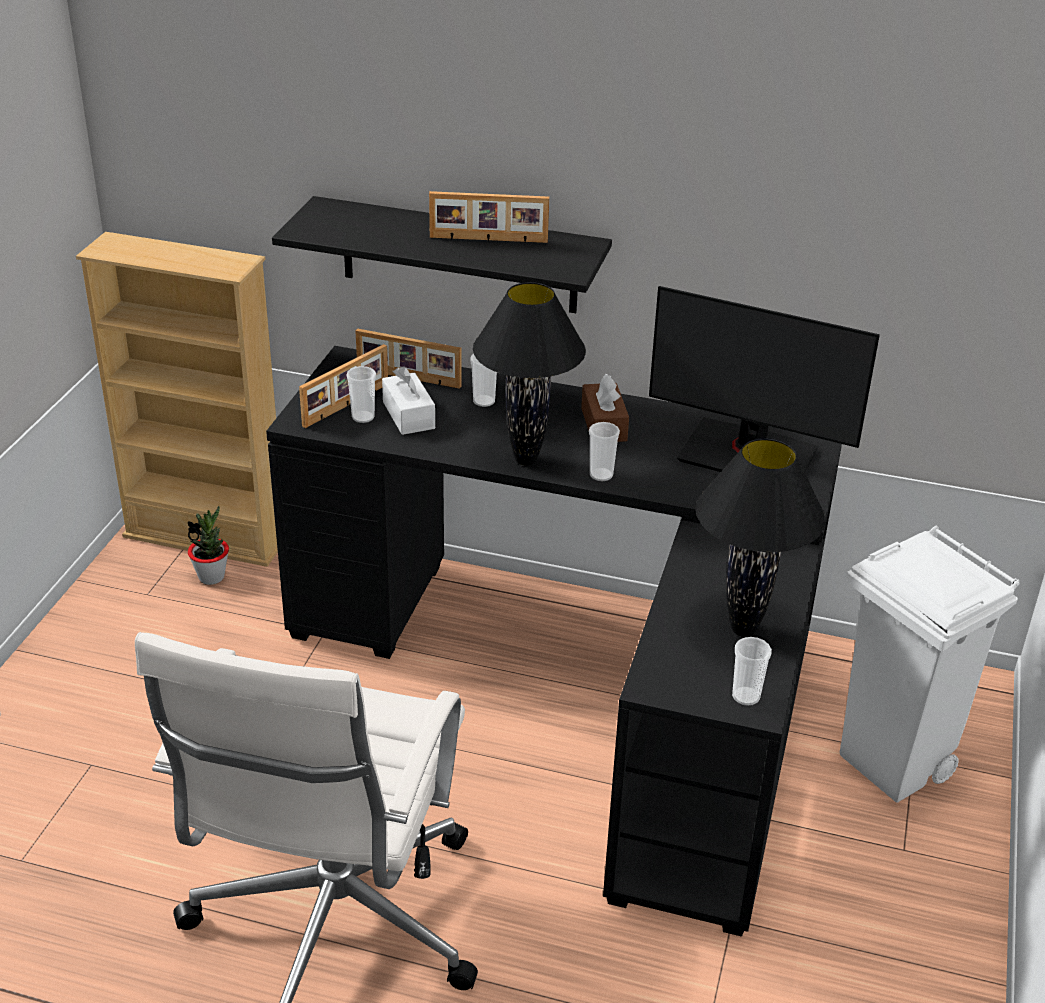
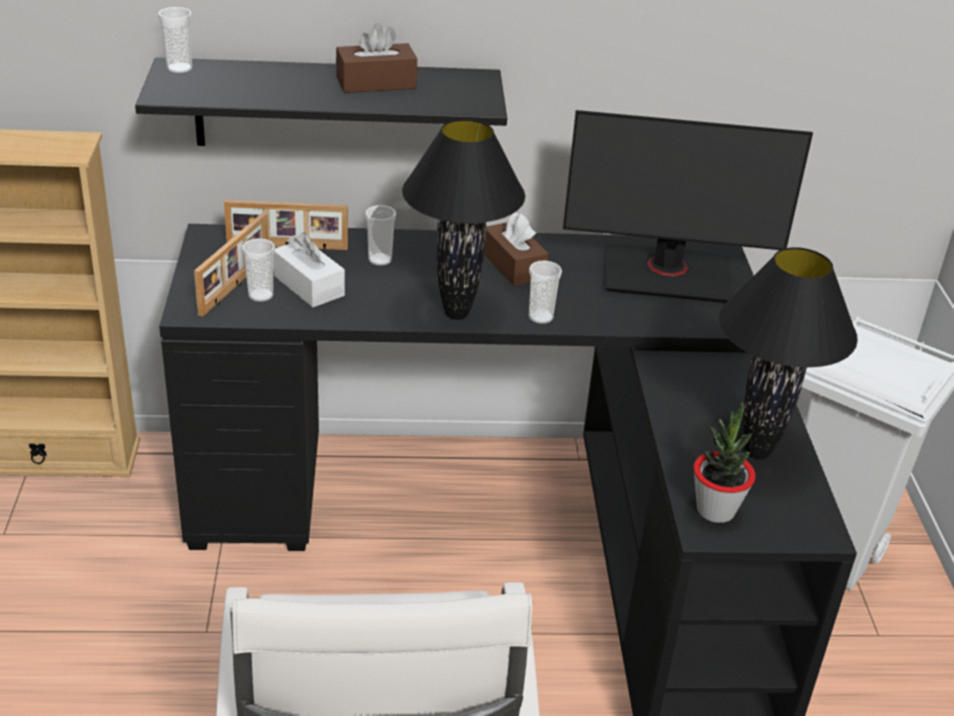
camera: 20 degrees left, 0 degrees up
potted plant [188,506,229,585] -> potted plant moved to [693,402,756,523]
picture frame [429,191,549,243] -> brown tissue box [336,23,417,93]
cup [732,637,772,706] -> cup moved to [158,7,192,73]

